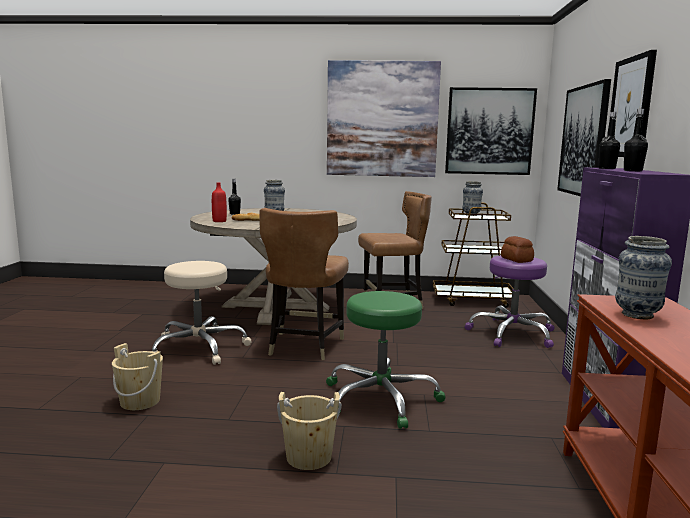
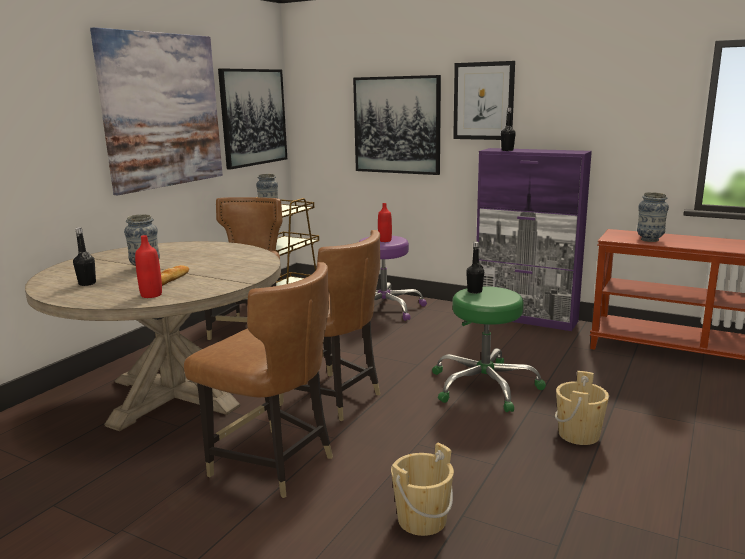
camera: 65 degrees left, 5 degrees up
beige stool [152,261,251,365] -> brown chair [184,262,333,498]
bread [501,236,534,263] -> red bottle [378,203,392,242]
black bottle [624,109,648,171] -> black bottle moved to [466,242,484,294]

